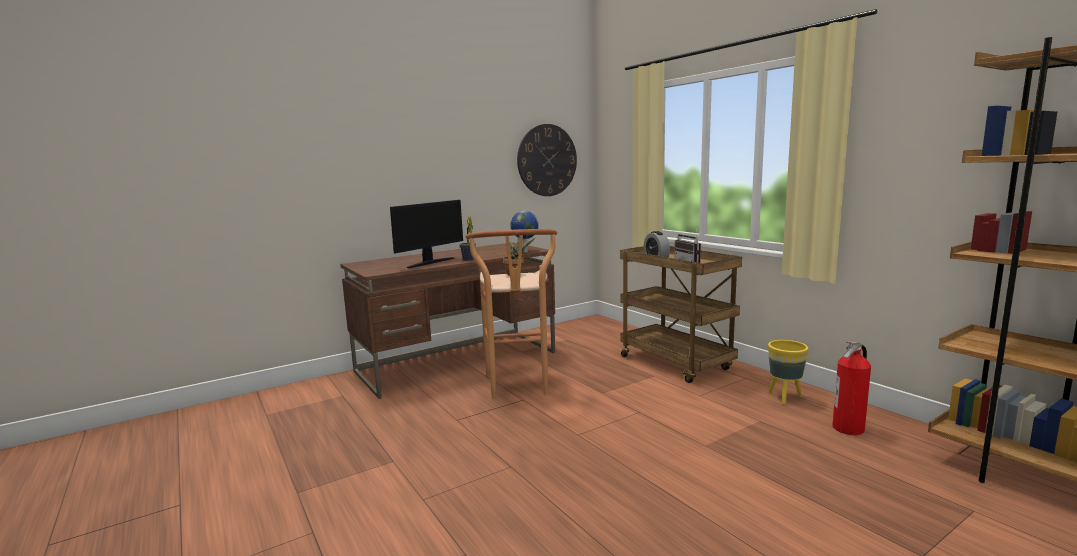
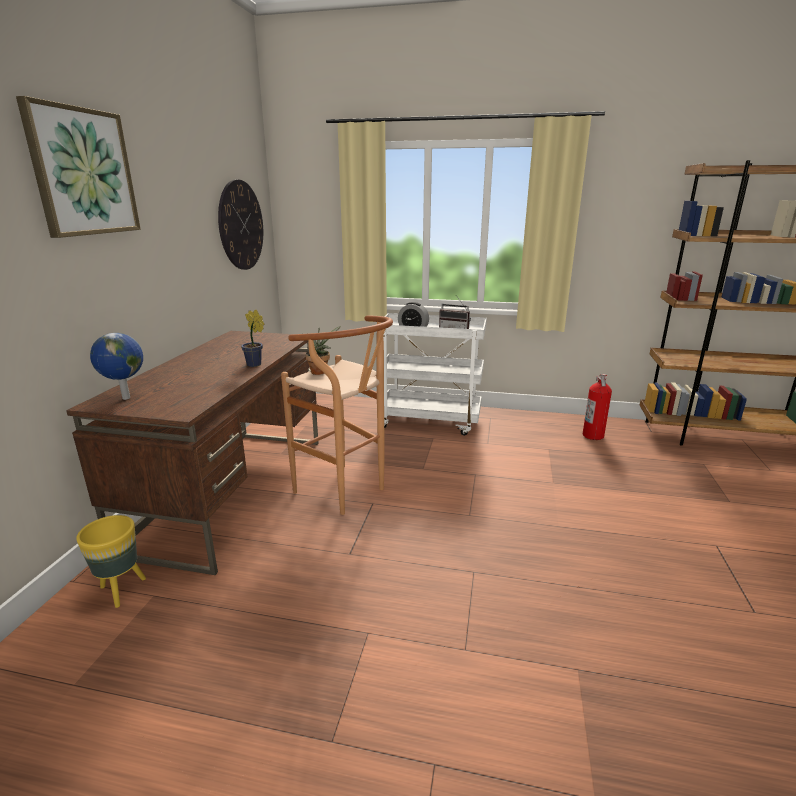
camera: 45 degrees left, 10 degrees up
monitor [390,200,463,268] -> none
globe [510,211,539,252] -> globe moved to [90,333,143,400]
brown cart [620,246,742,383] -> white cart [376,313,487,436]
yellow planter [768,340,808,405] -> yellow planter moved to [76,515,146,608]
none -> picture [16,96,141,238]

